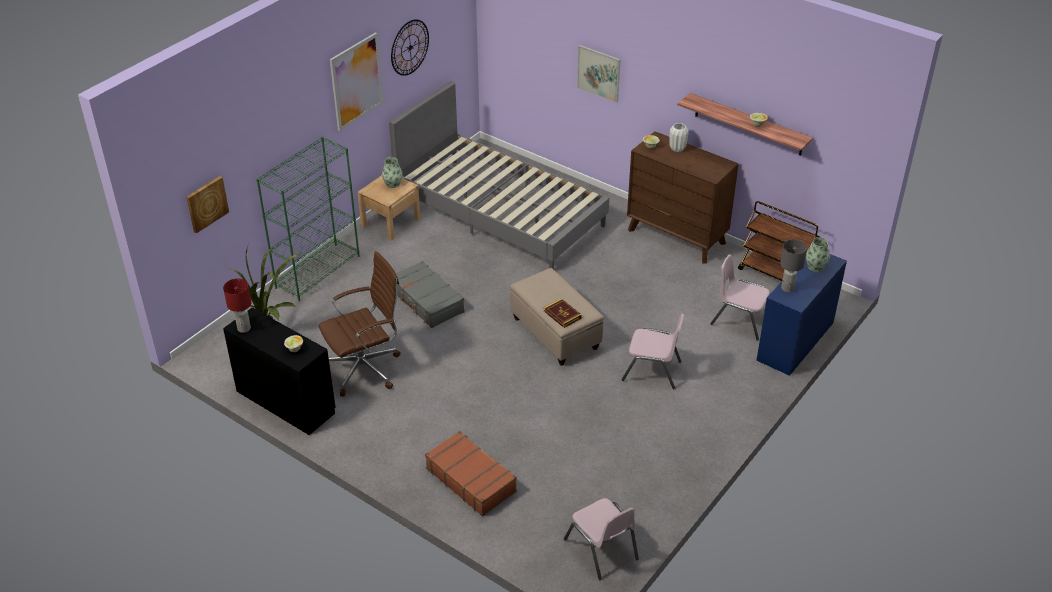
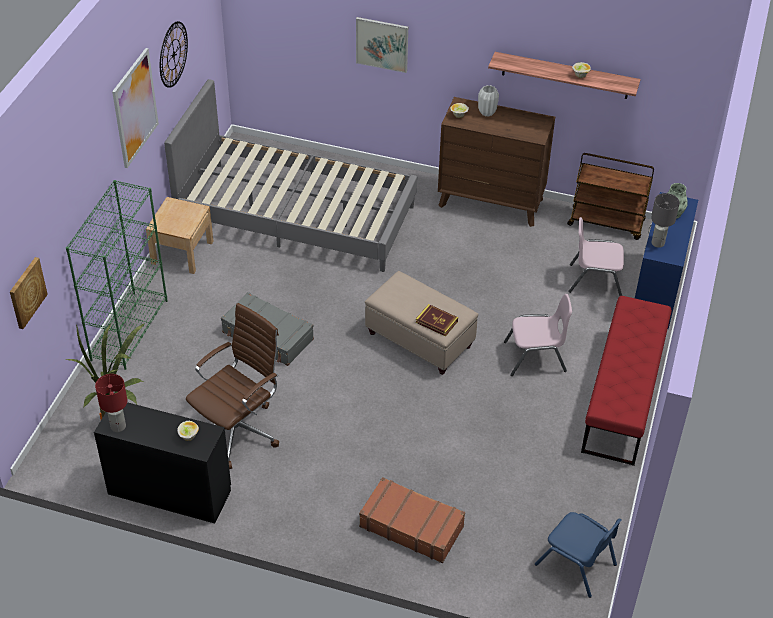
camera: 20 degrees left, 5 degrees up
vase [382,157,403,188] -> none
pink chair [564,498,639,580] -> blue chair [535,512,622,598]
none -> red bench [581,296,672,466]

